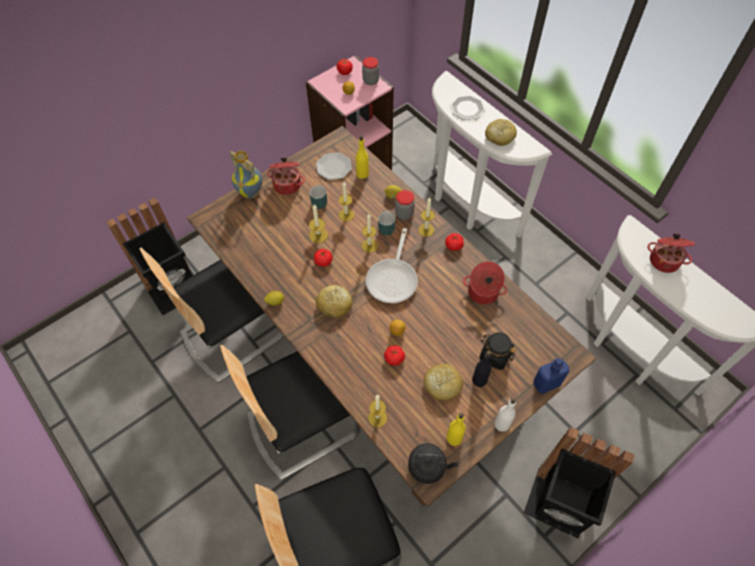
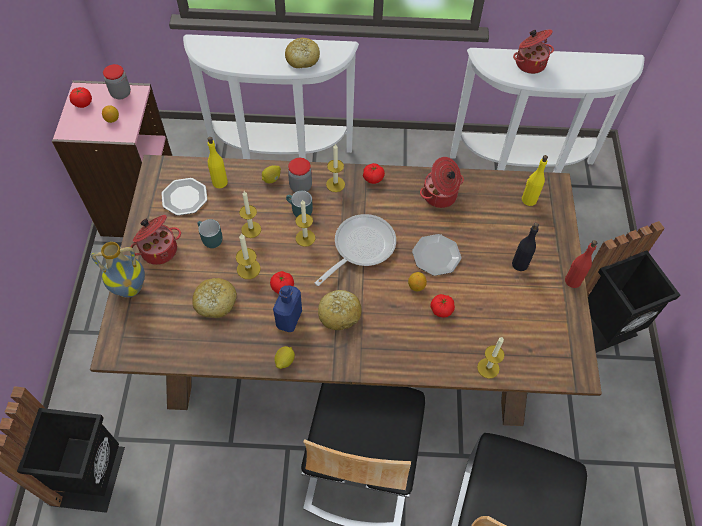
camera: 50 degrees left, 0 degrees up
chair [139,248,284,383] -> none
frying pan [366,228,418,303] -> frying pan turned 105 degrees counterclockwise [315,214,396,286]
black kettle [408,443,458,484] -> none
bread [424,364,463,401] -> bread moved to [192,278,237,318]
yellow bottle [447,413,466,446] -> yellow bottle moved to [522,155,548,206]
plate [450,95,485,120] -> plate moved to [412,234,462,276]
black jar [480,332,515,370] -> none
white bottle [494,398,516,432] -> red bottle [565,240,597,288]
blue bottle [534,358,569,394] -> blue bottle moved to [273,286,302,332]

